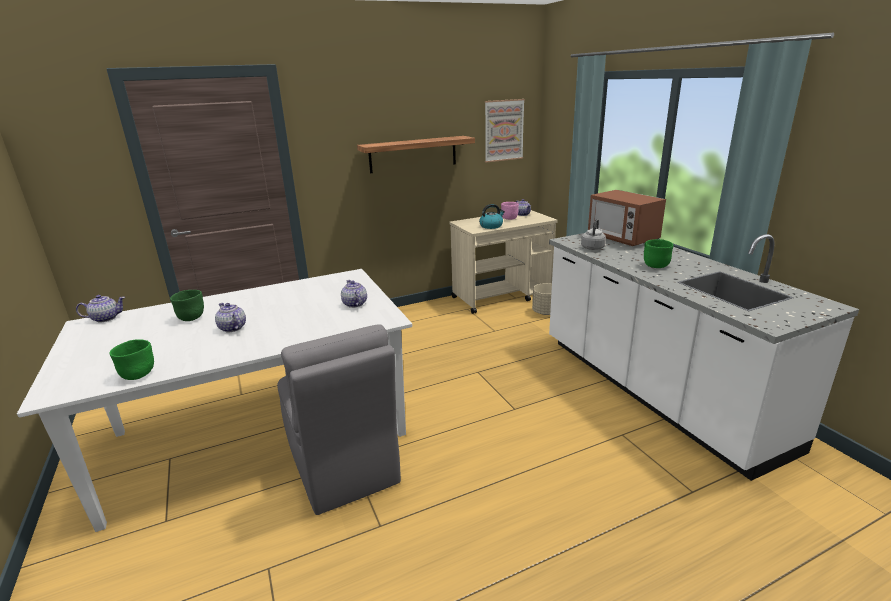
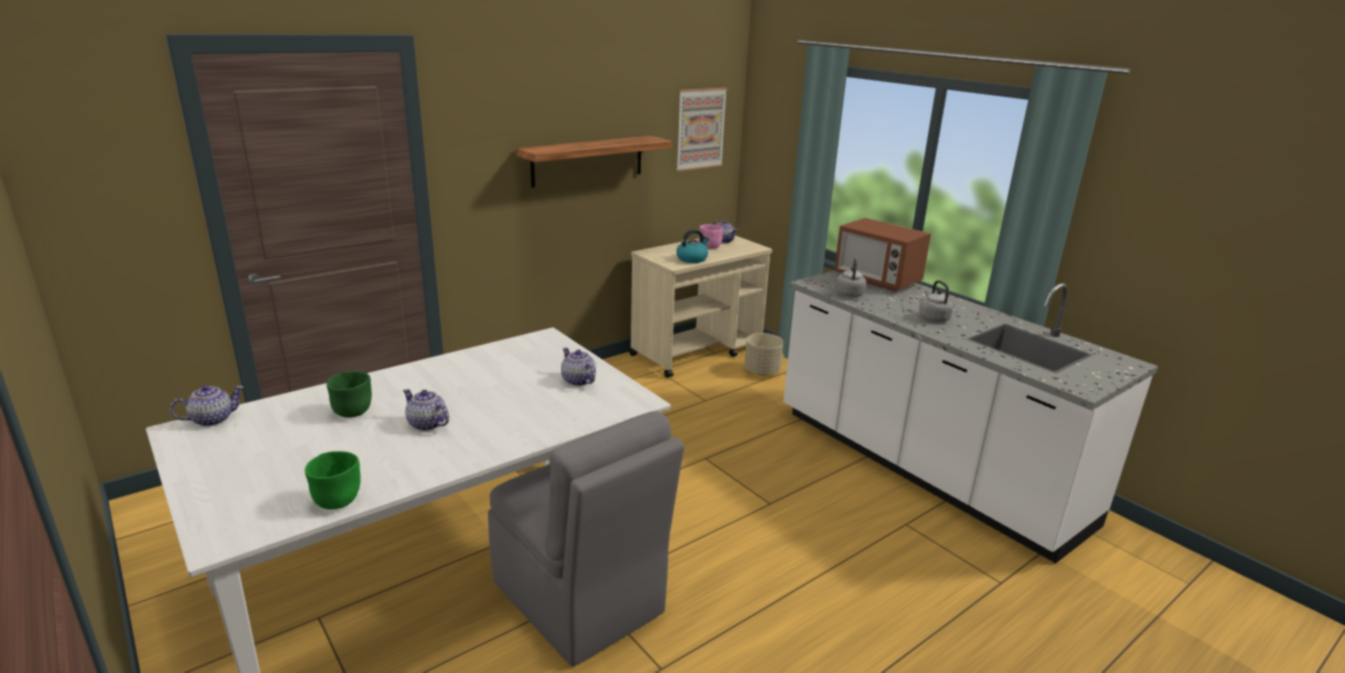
camera: 15 degrees left, 0 degrees up
green bowl [644,239,674,268] -> grey kettle [919,280,954,322]

